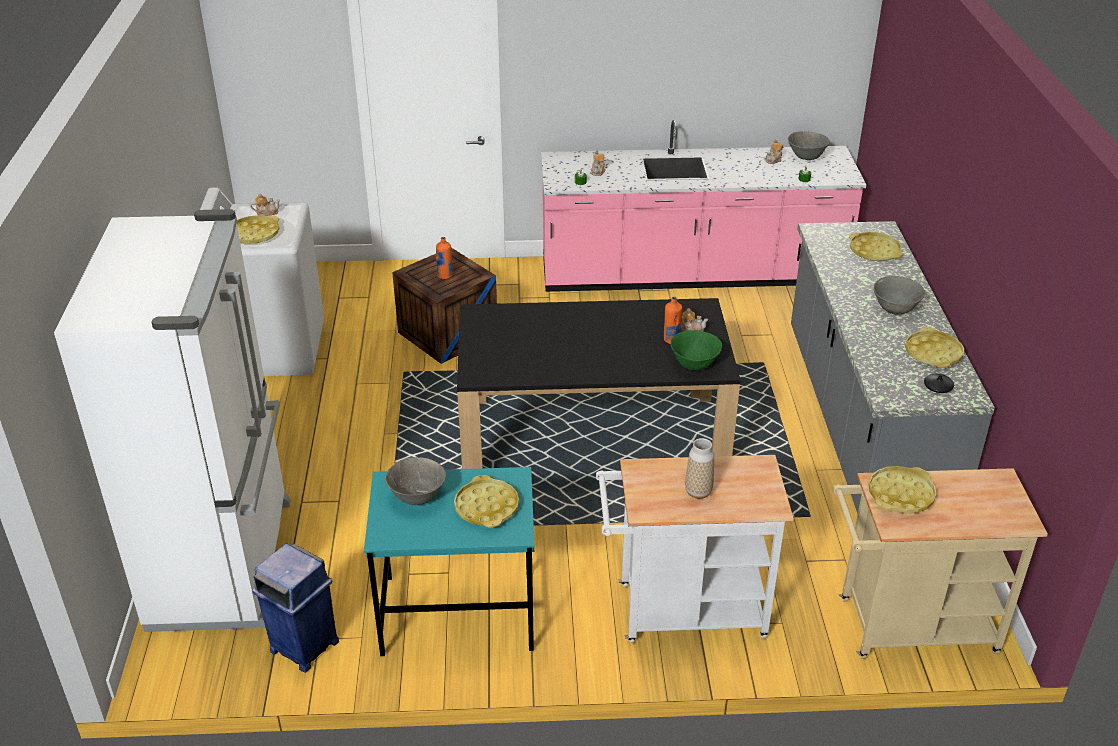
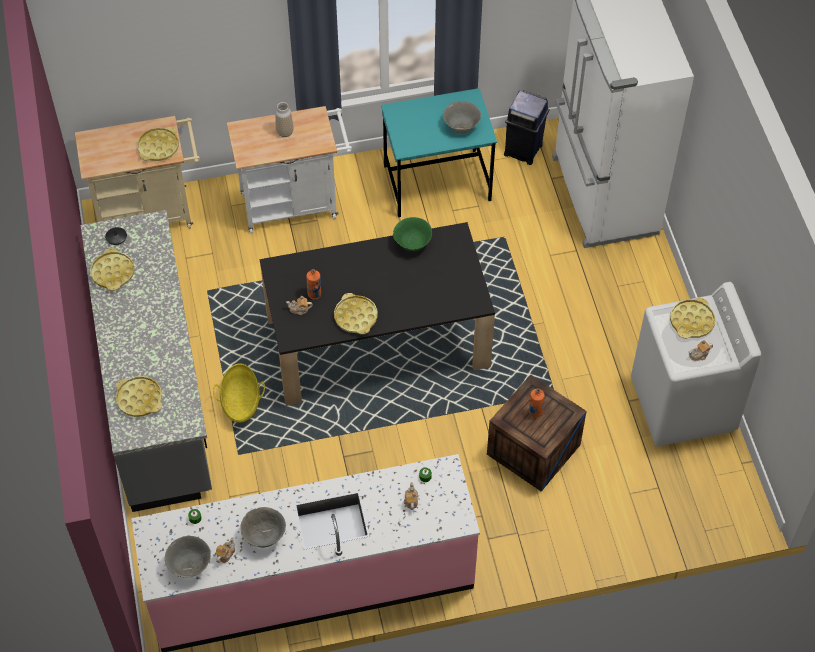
camera: 170 degrees right, 20 degrees up
yellow tray [454,475,519,528] -> yellow tray moved to [334,293,378,335]
green bowl [671,330,722,370] -> green bowl moved to [393,217,432,251]
grey bowl [873,276,925,315] -> grey bowl moved to [240,507,286,548]
none -> basket [213,363,265,423]

